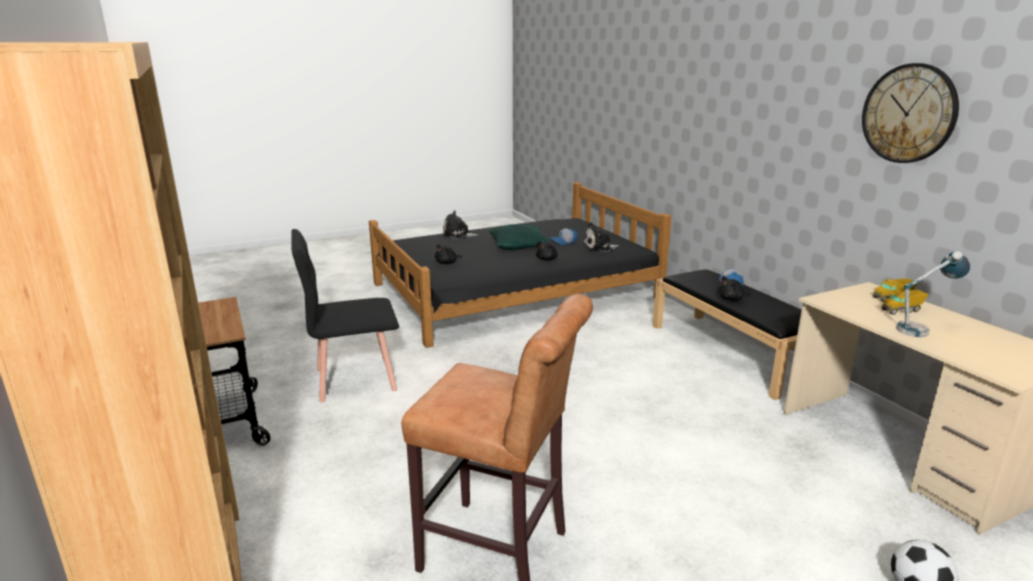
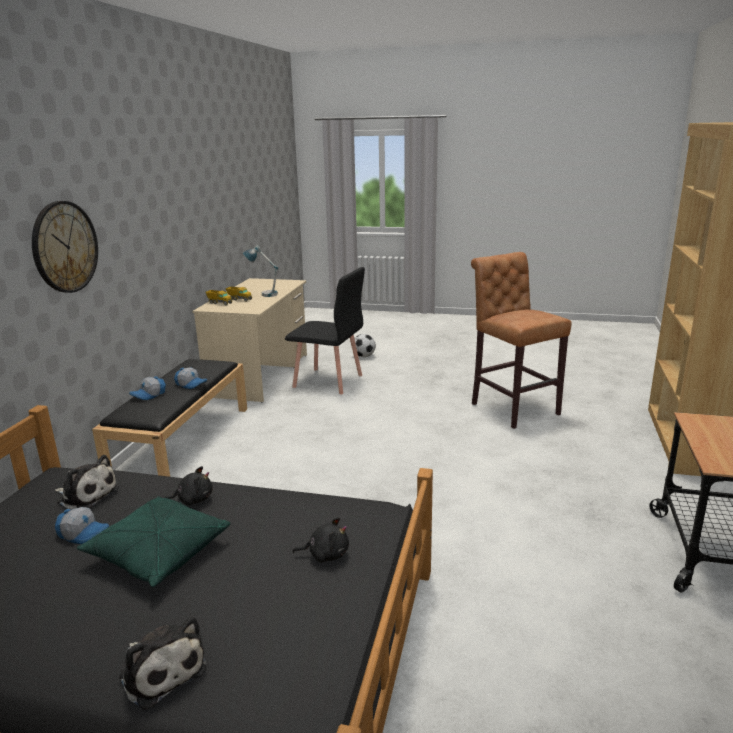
camera: 140 degrees left, 0 degrees up
black chair [292,229,399,403] -> black chair moved to [285,267,365,395]
black plush toy [718,276,750,301] -> cap [174,367,207,389]
wall clock [862,63,959,163] -> wall clock moved to [32,201,98,293]

